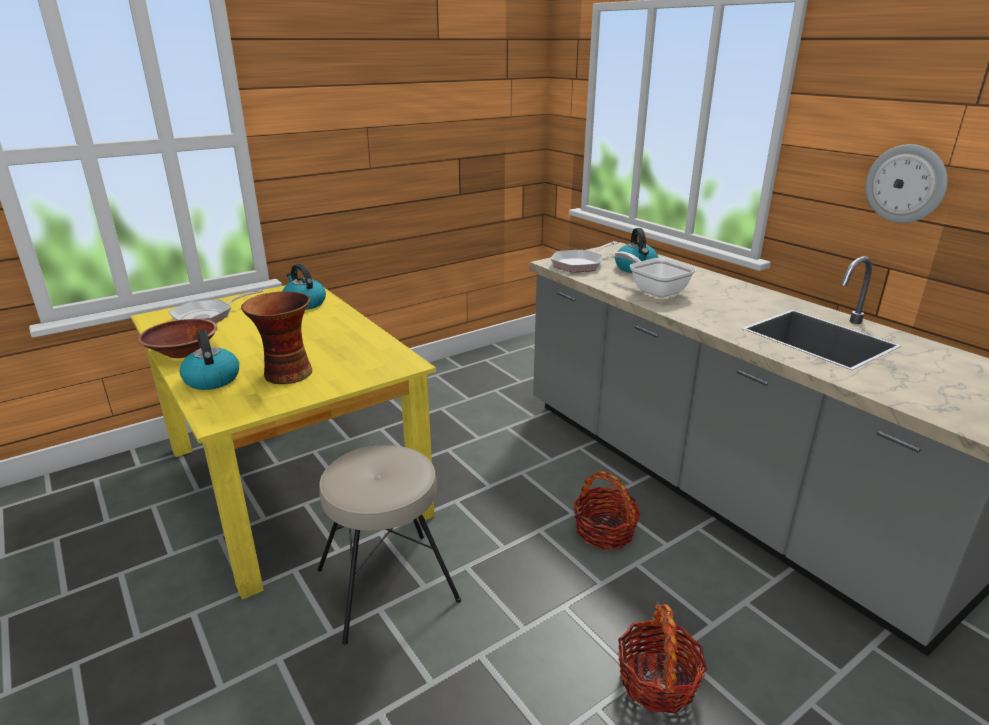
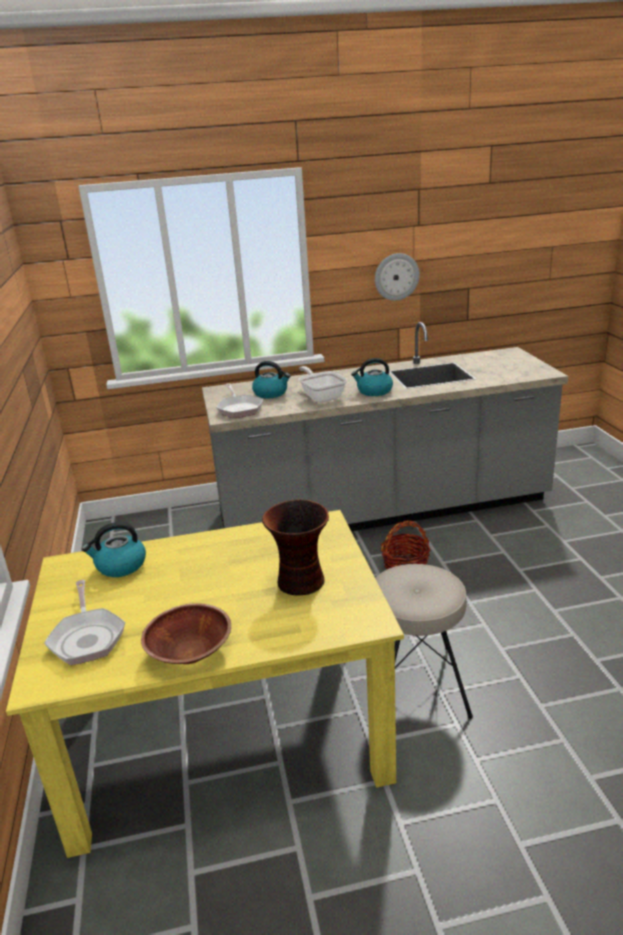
camera: 65 degrees left, 0 degrees up
kettle [180,330,239,390] -> kettle moved to [351,358,393,396]
frying pan [615,251,696,298] -> frying pan turned 75 degrees clockwise [299,366,347,403]
basket [618,604,707,713] -> none

